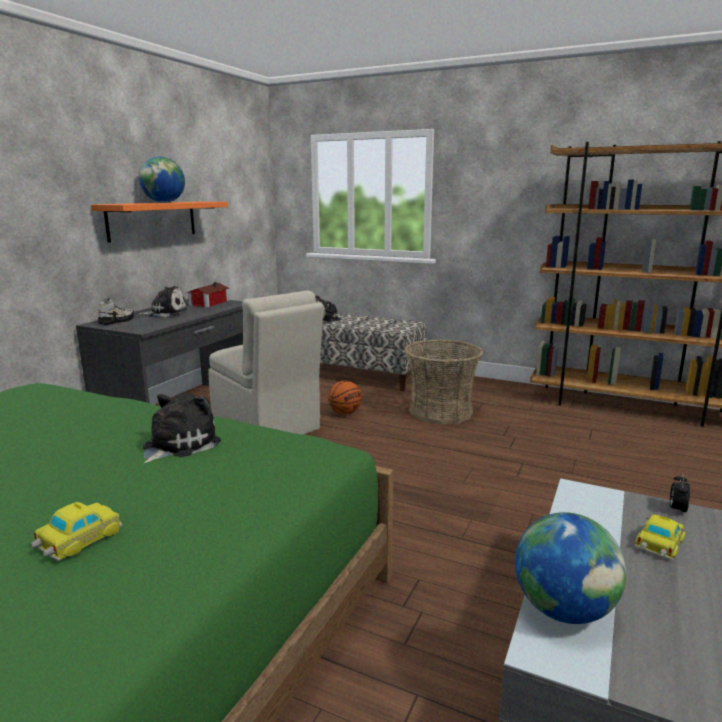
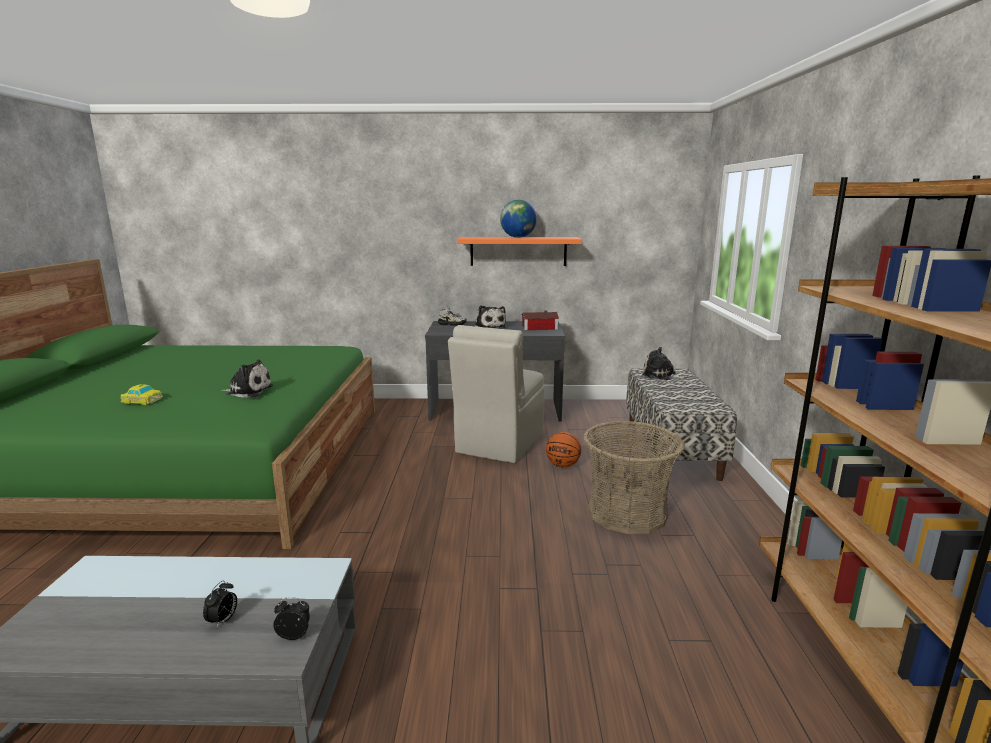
camera: 65 degrees right, 0 degrees up
globe [515,512,626,624] -> none
toy car [635,515,685,560] -> alarm clock [203,580,237,628]

